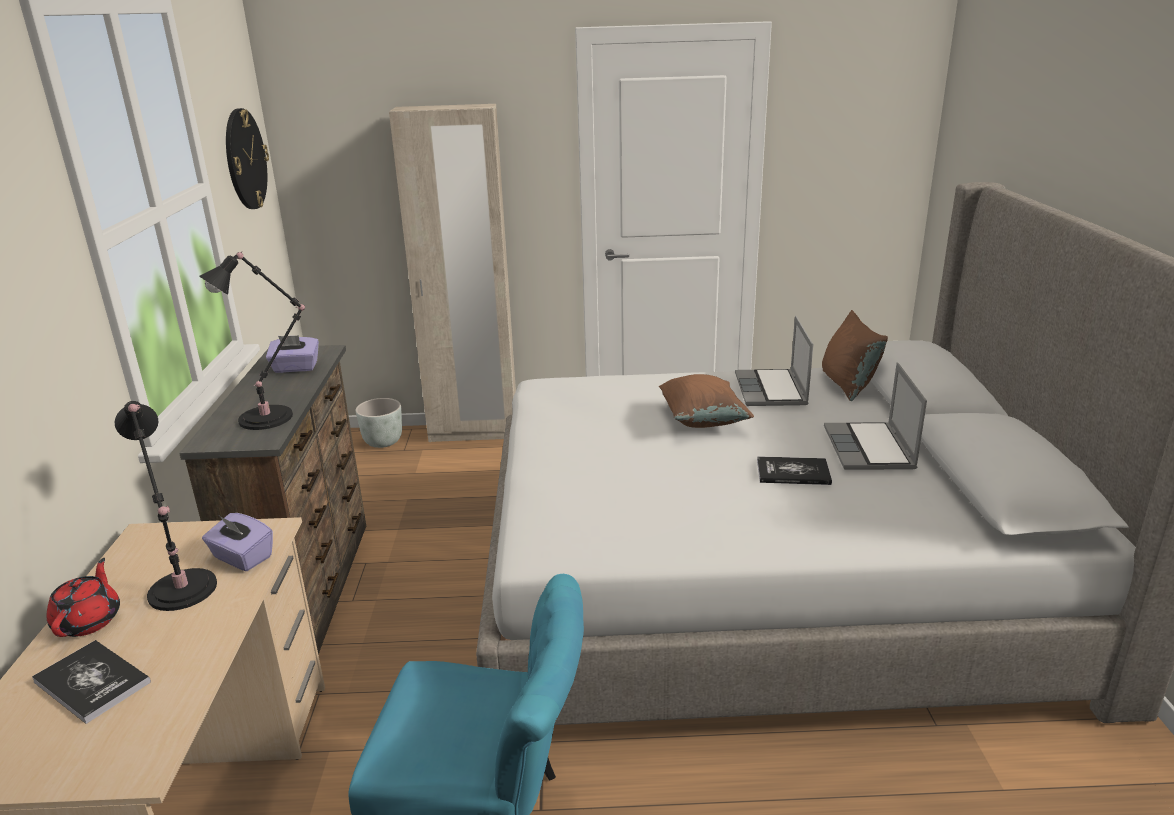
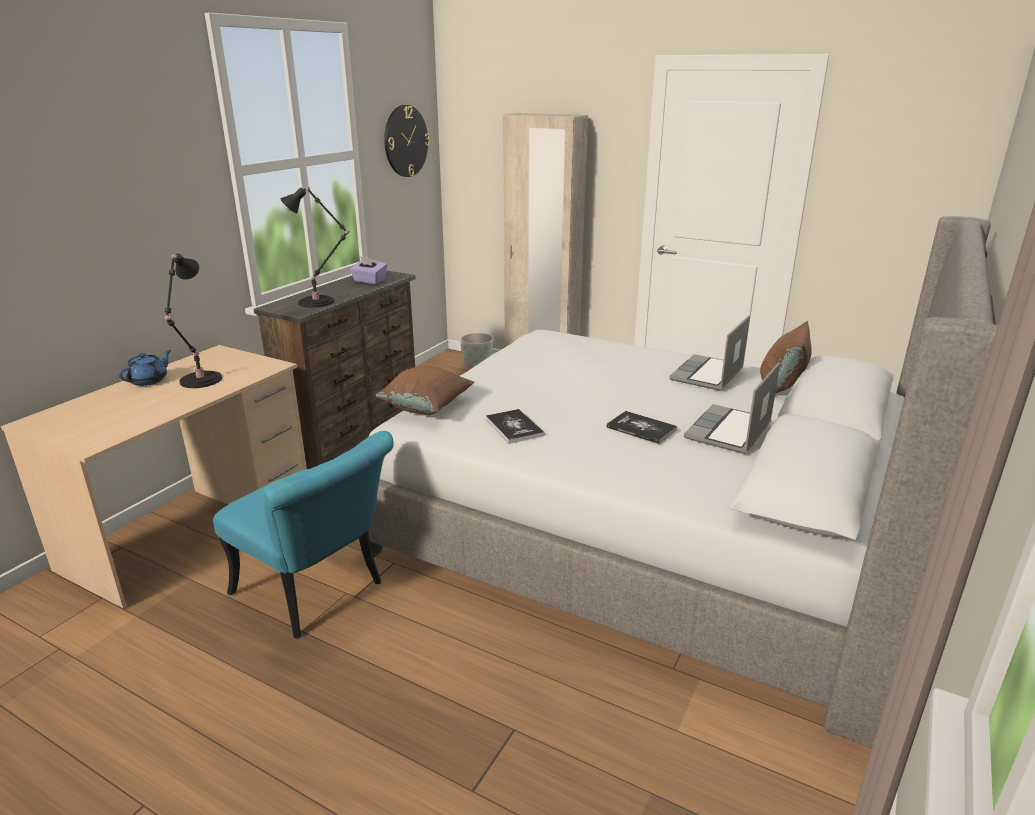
camera: 30 degrees right, 0 degrees up
book [32,640,151,724] -> book moved to [486,409,544,444]
red teapot [46,558,120,637] -> blue teapot [118,350,171,386]
purple tissue box [202,513,273,571] -> none
brown pillow [659,374,754,428] -> brown pillow moved to [376,366,474,415]

